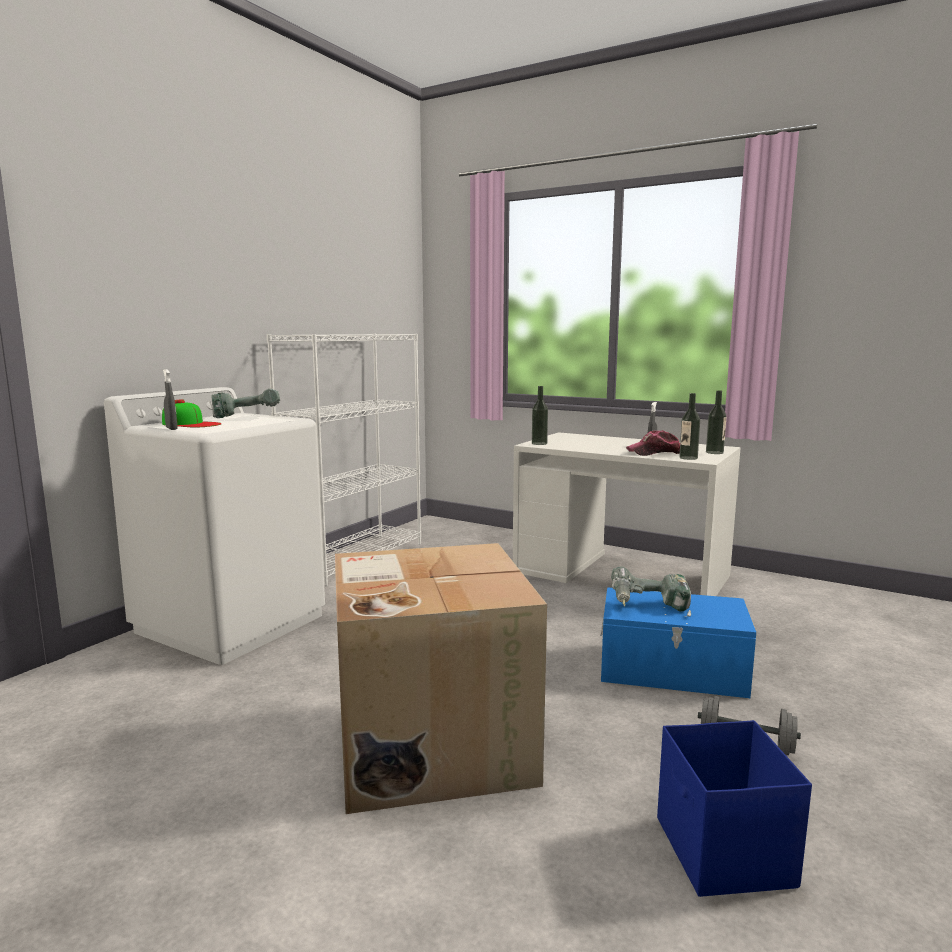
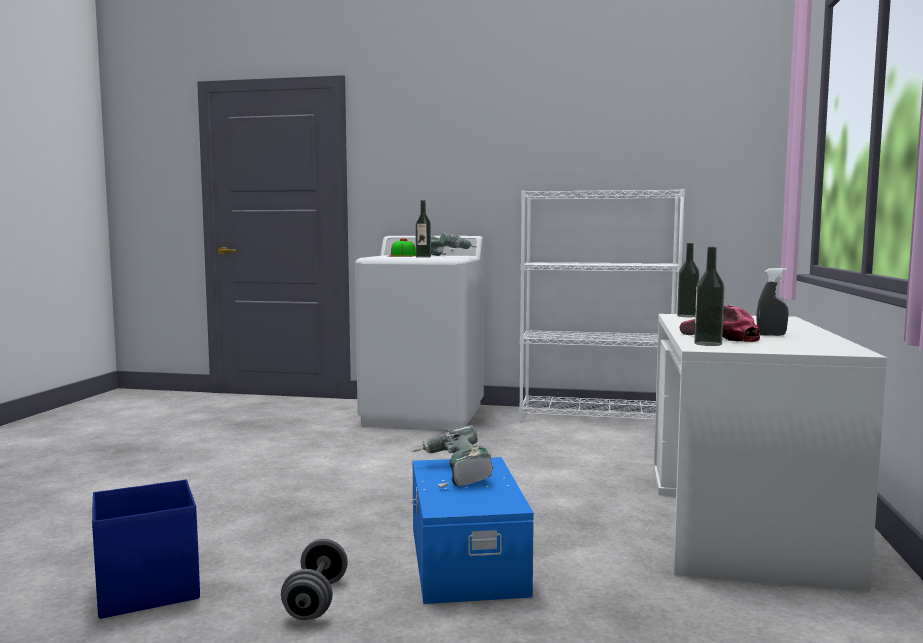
camera: 70 degrees right, 5 degrees down
grey spray bottle [163,369,177,430] -> none
cardboard box [335,543,547,814] -> none
bottle [706,390,726,454] -> bottle moved to [415,200,431,258]

